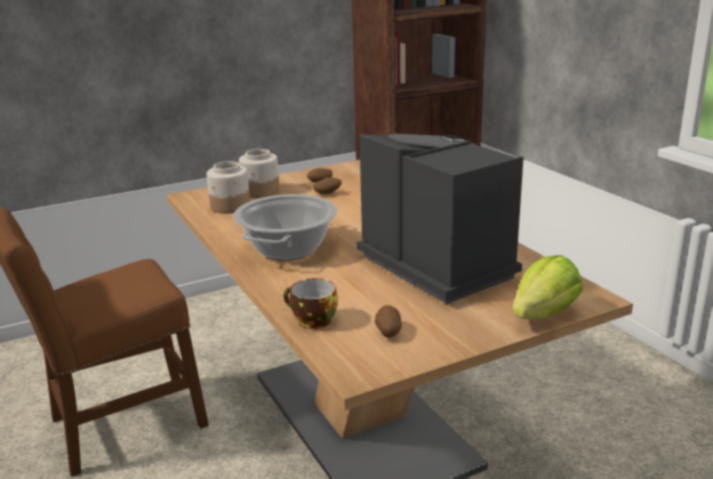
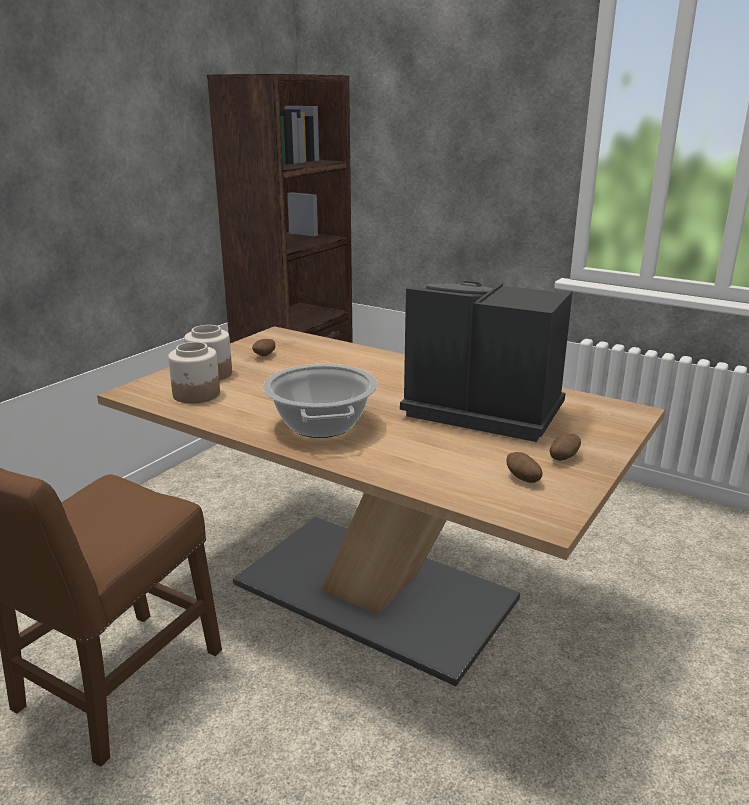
camera: 30 degrees left, 0 degrees up
cup [283,278,338,329] -> none
potato [313,178,342,194] -> potato moved to [550,433,581,461]
lettuce [512,255,582,320] -> none

